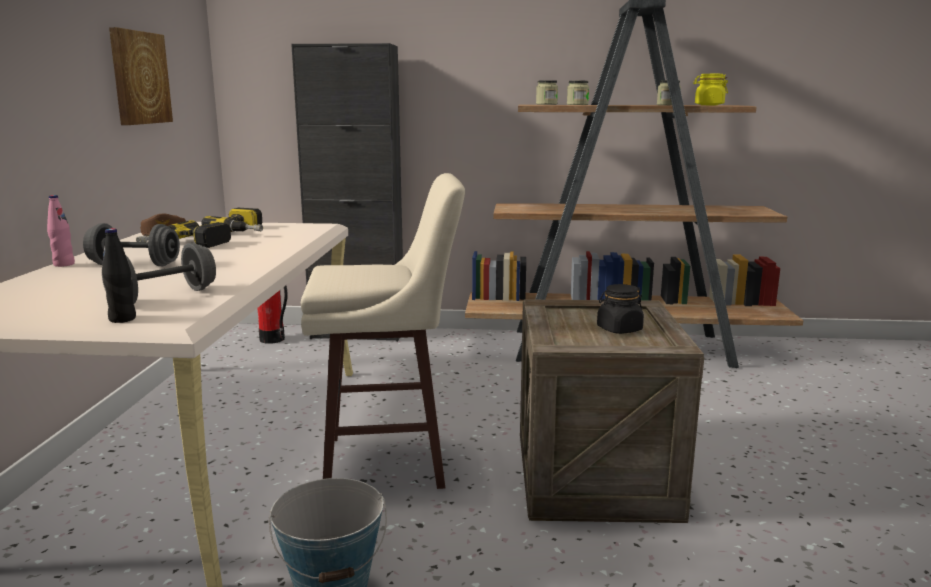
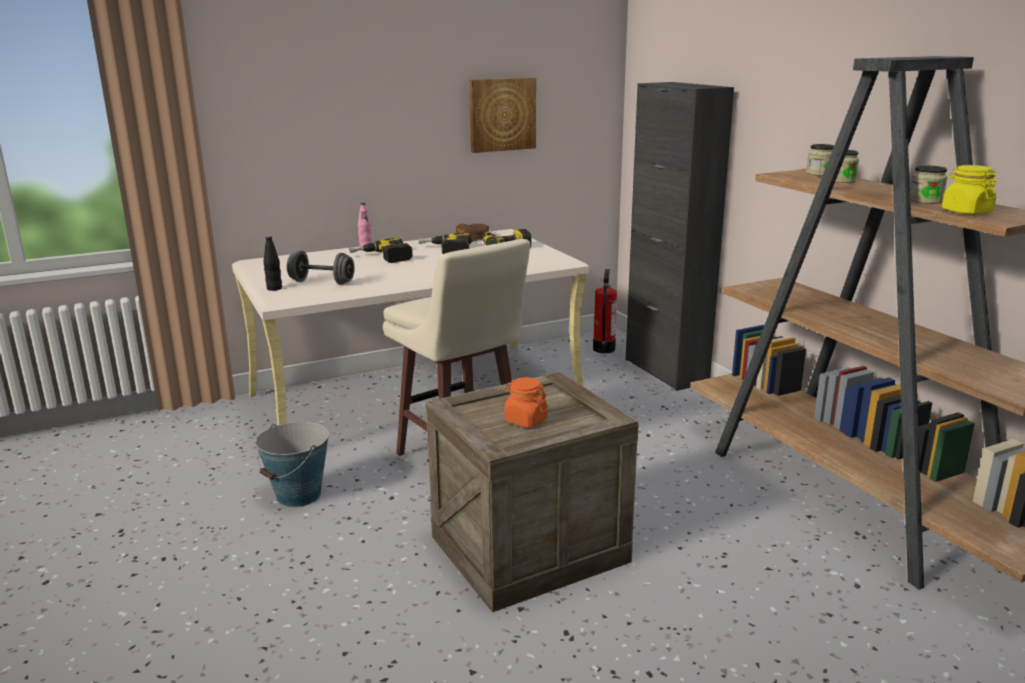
camera: 60 degrees right, 5 degrees up
grey dumbbell [83,223,180,266] -> power drill [349,238,413,263]
black jar [597,284,644,334] -> orange jar [504,377,548,428]

